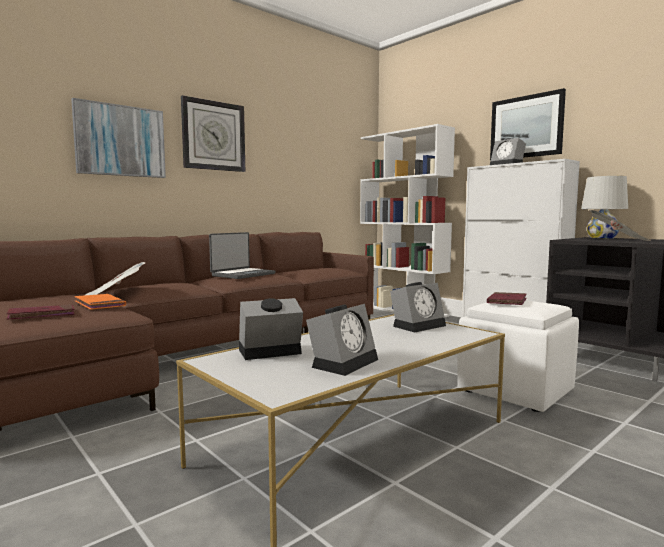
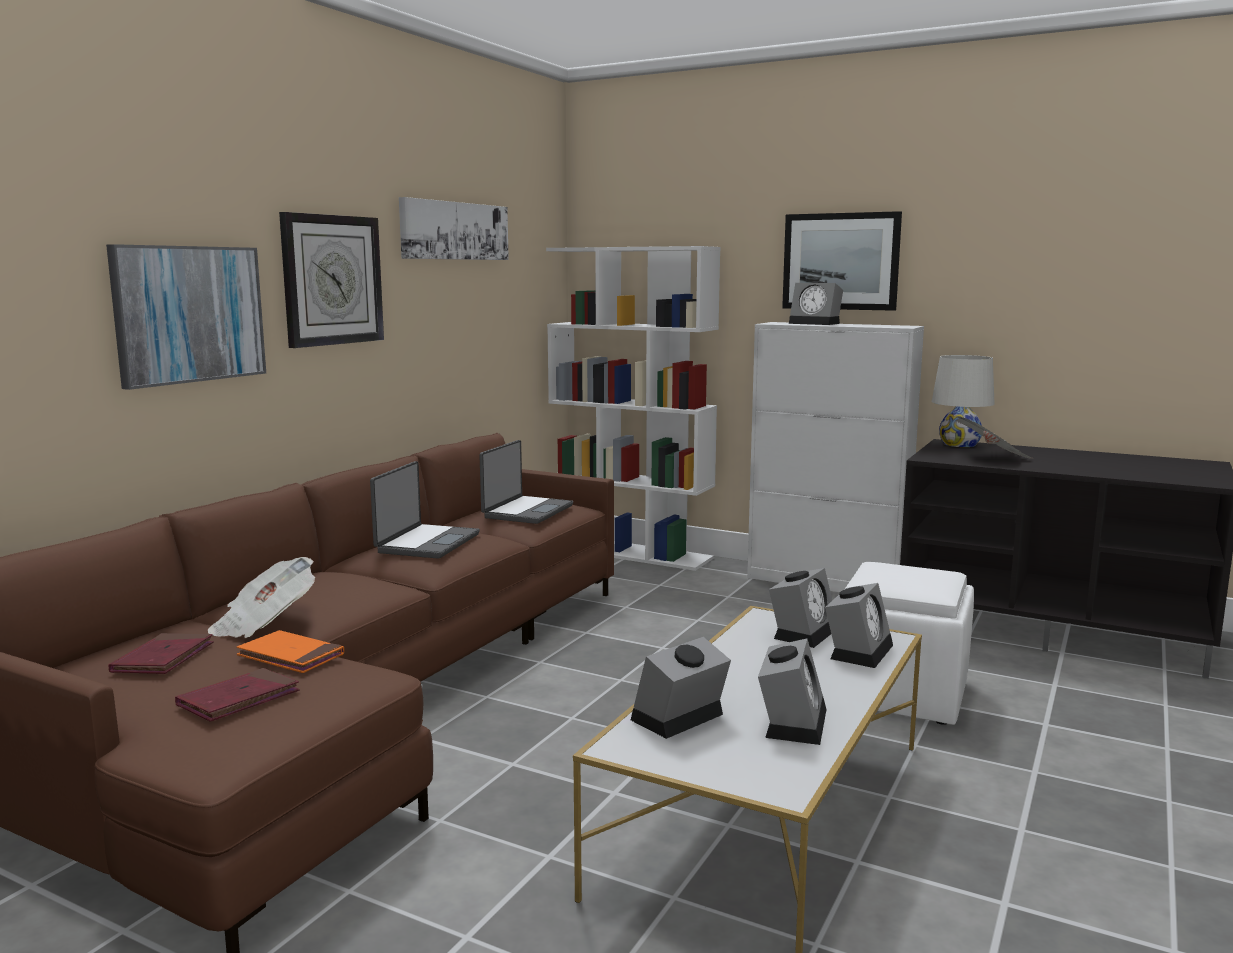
camera: 20 degrees left, 5 degrees up
red book [487,292,527,305] -> red book moved to [108,633,214,674]
none -> picture [399,197,509,260]
none -> laptop [479,440,573,524]
none -> alarm clock [825,583,893,668]

